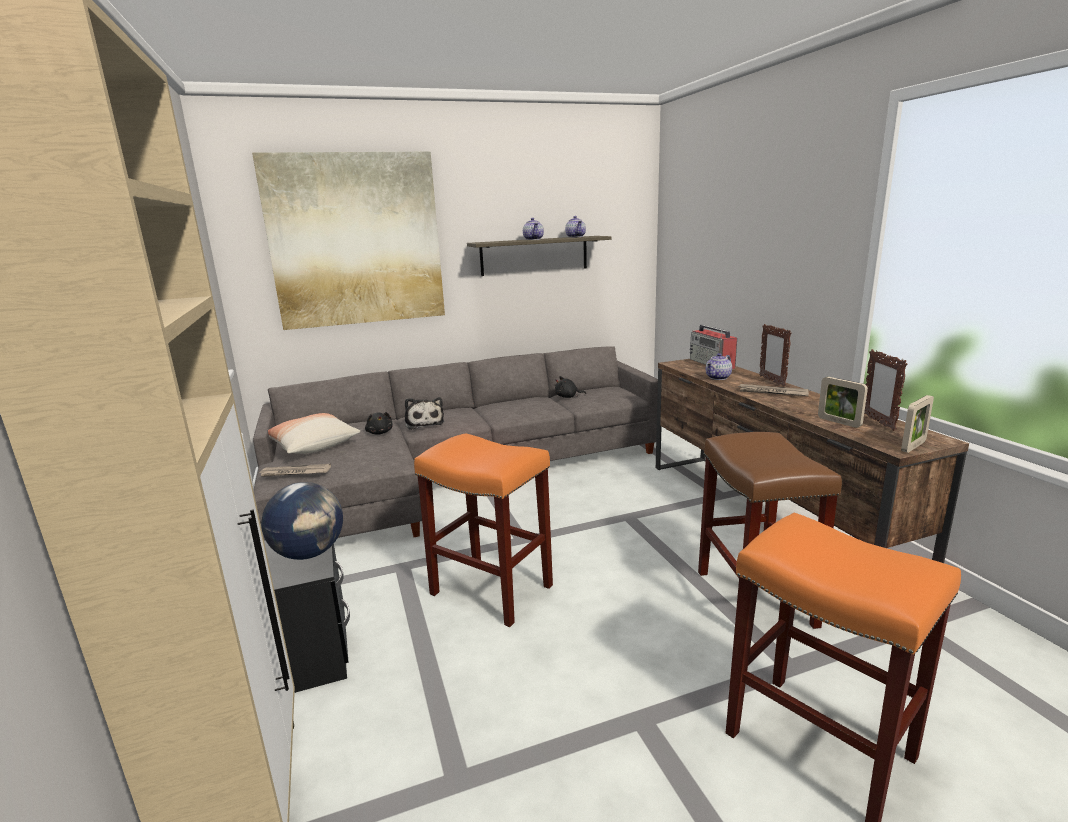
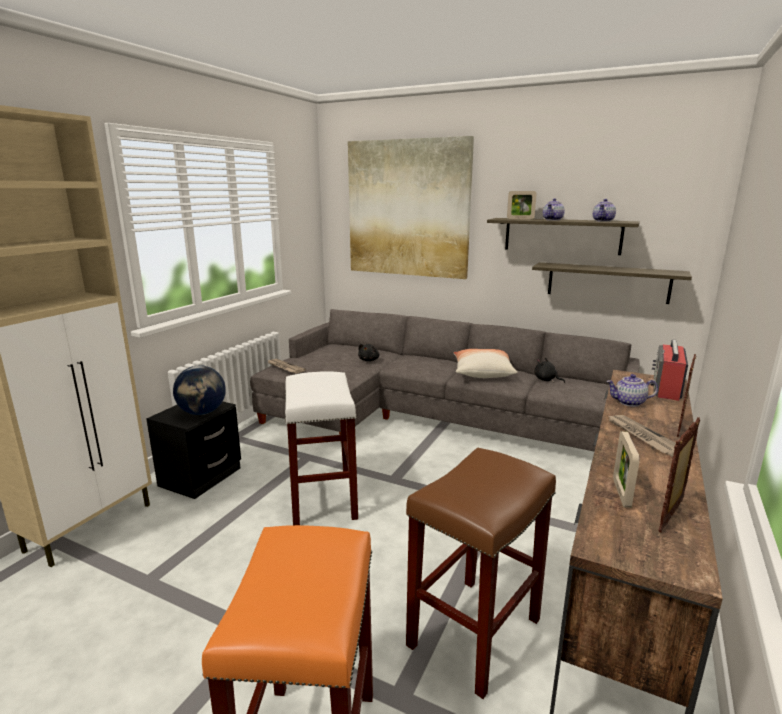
camera: 45 degrees right, 0 degrees up
pillow [268,413,360,454] -> pillow moved to [454,349,518,378]
plush toy [405,397,444,430] -> none
orange stool [414,433,553,627] -> white stool [285,371,358,525]
picture frame [901,395,934,453] -> picture frame moved to [507,191,537,219]
none -> shelf [532,262,692,304]

